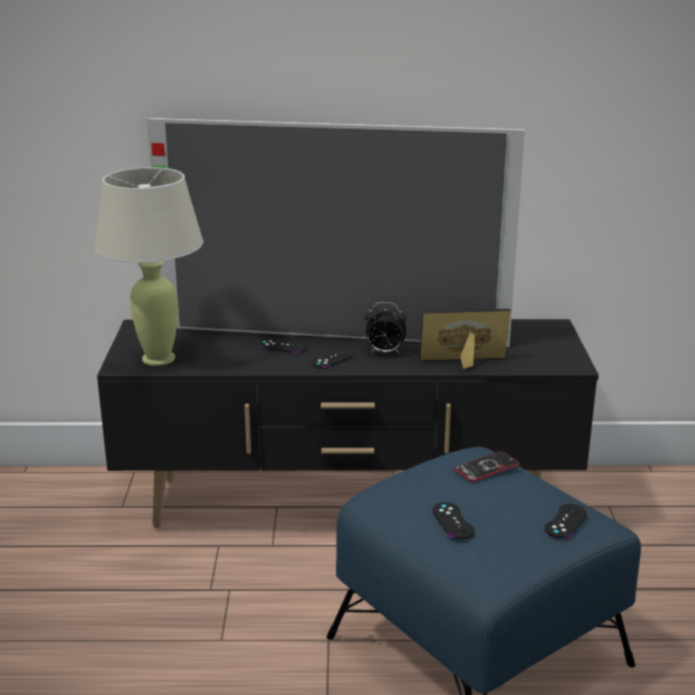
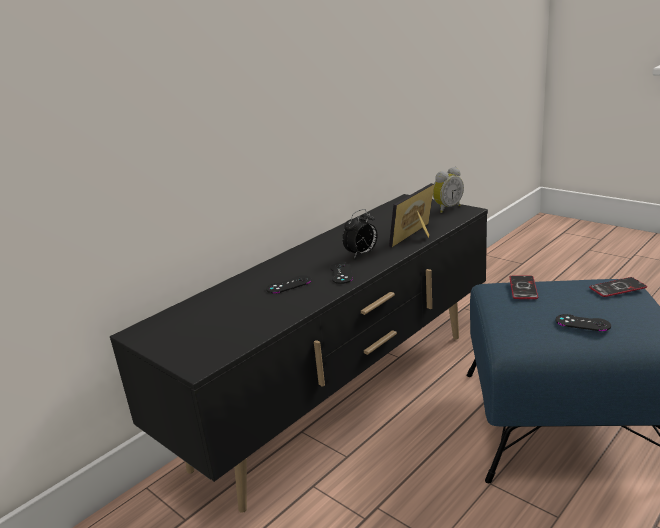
camera: 45 degrees left, 0 degrees up
beige table lamp [94,167,203,366] -> none
television [148,118,525,347] -> none
black game controller [545,504,587,538] -> phone [589,277,647,297]
none -> alarm clock [433,167,464,213]

